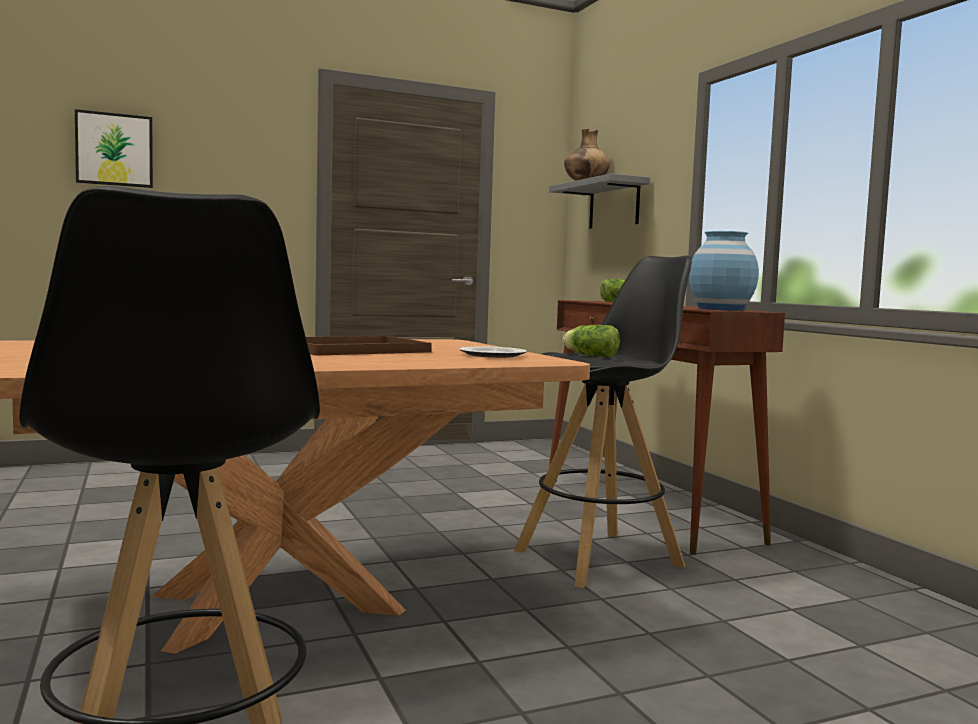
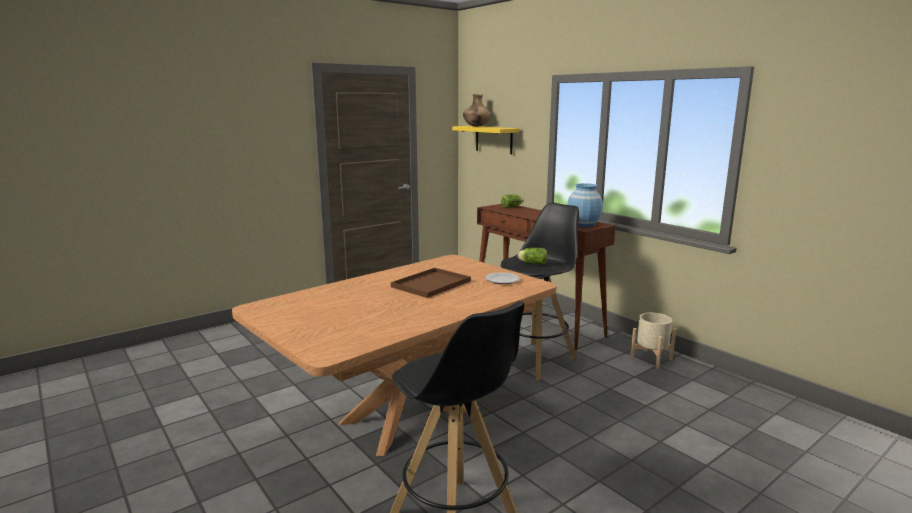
camera: 15 degrees left, 10 degrees up
picture [75,109,153,188] -> none
grey shelf [549,173,650,229] -> yellow shelf [452,126,520,154]
none -> beige planter [630,313,676,369]

